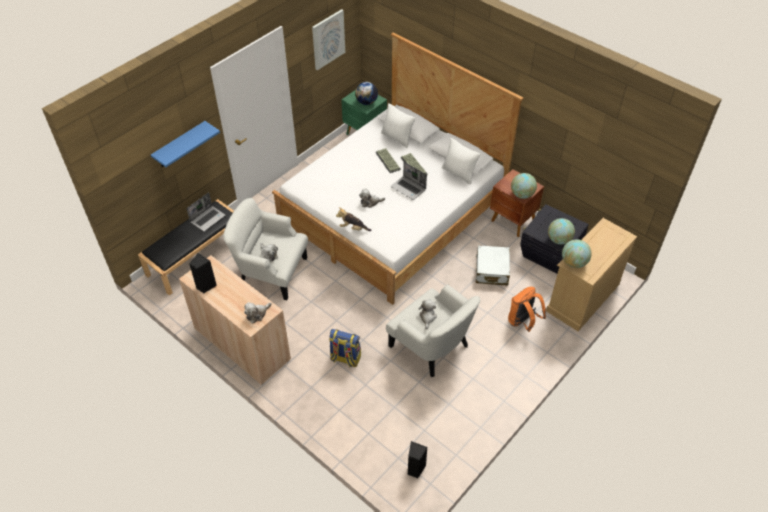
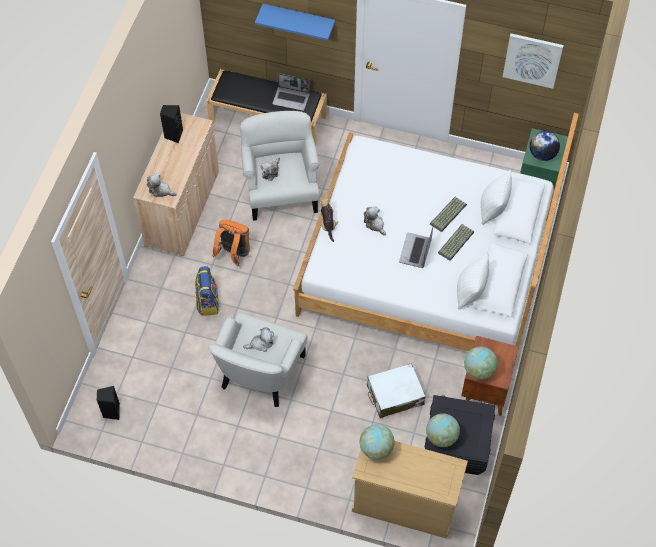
camera: 65 degrees right, 10 degrees up
orange backpack [508,287,546,332] -> orange backpack moved to [212,220,250,266]

